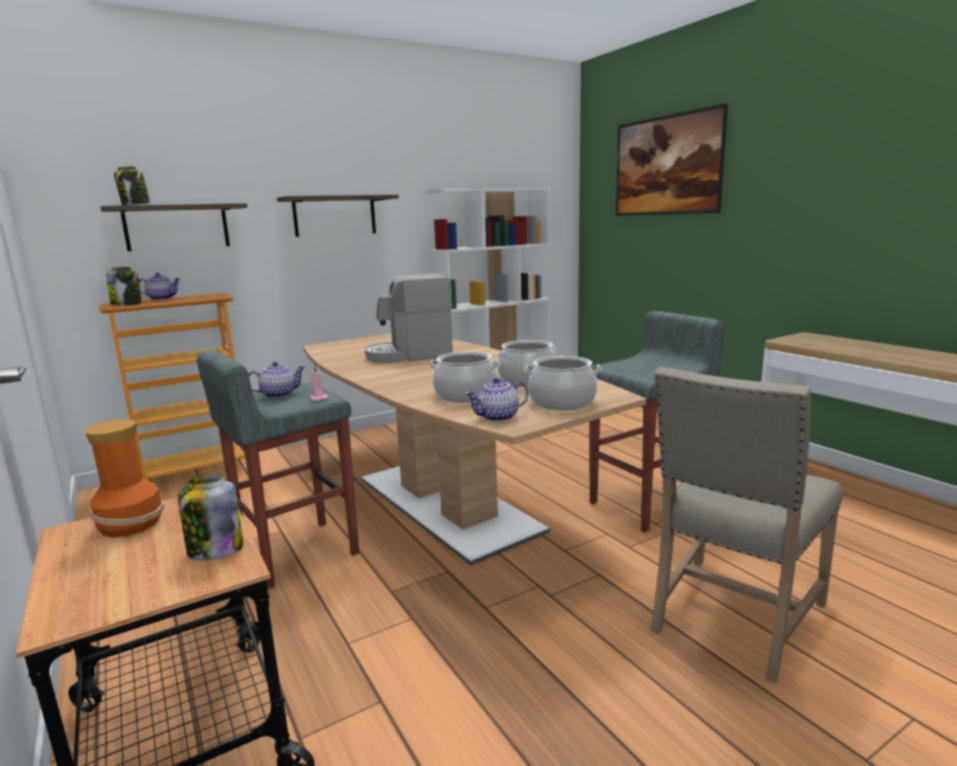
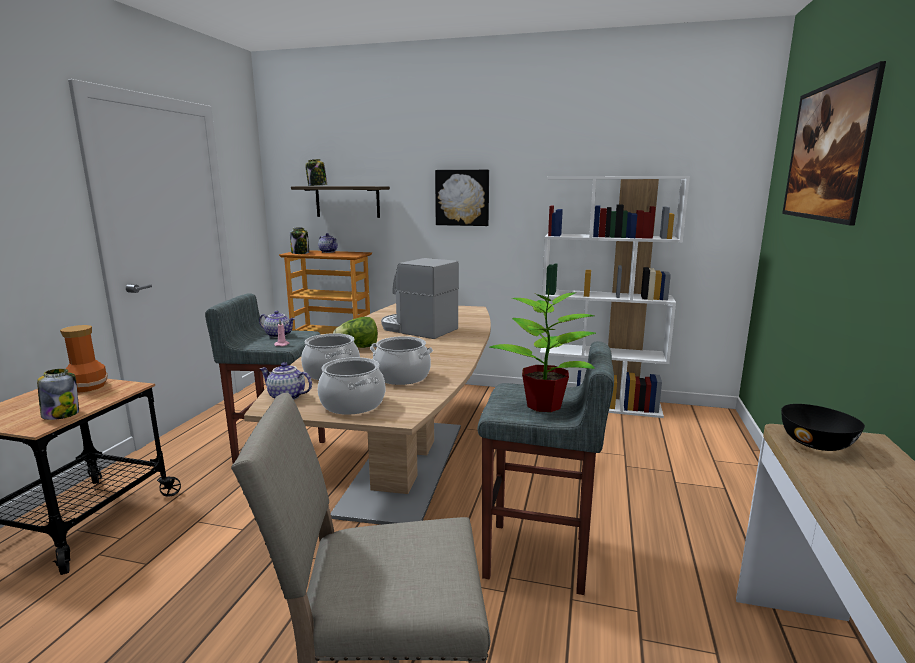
camera: 45 degrees right, 0 degrees up
shelf [277,195,399,237] -> picture [435,170,489,226]
none -> lettuce [333,317,378,348]
none -> potted plant [489,284,596,412]
none -> black bowl [781,404,865,451]

